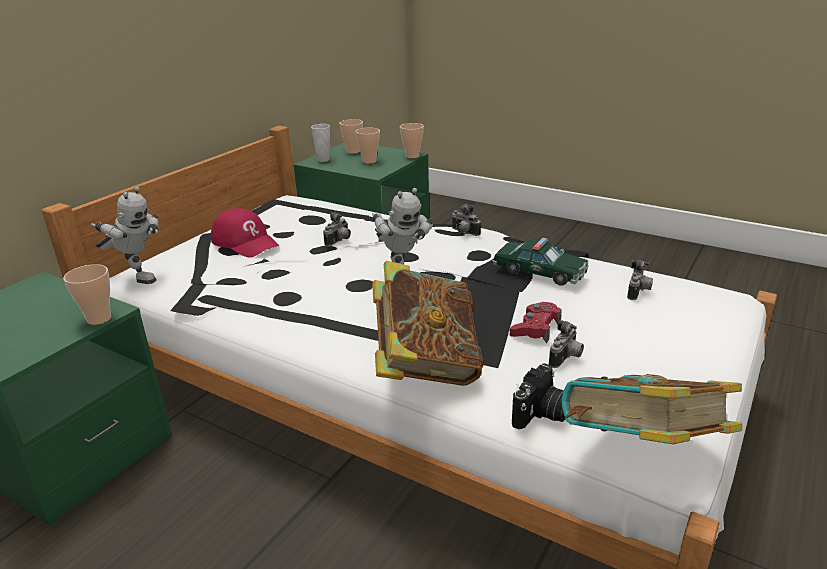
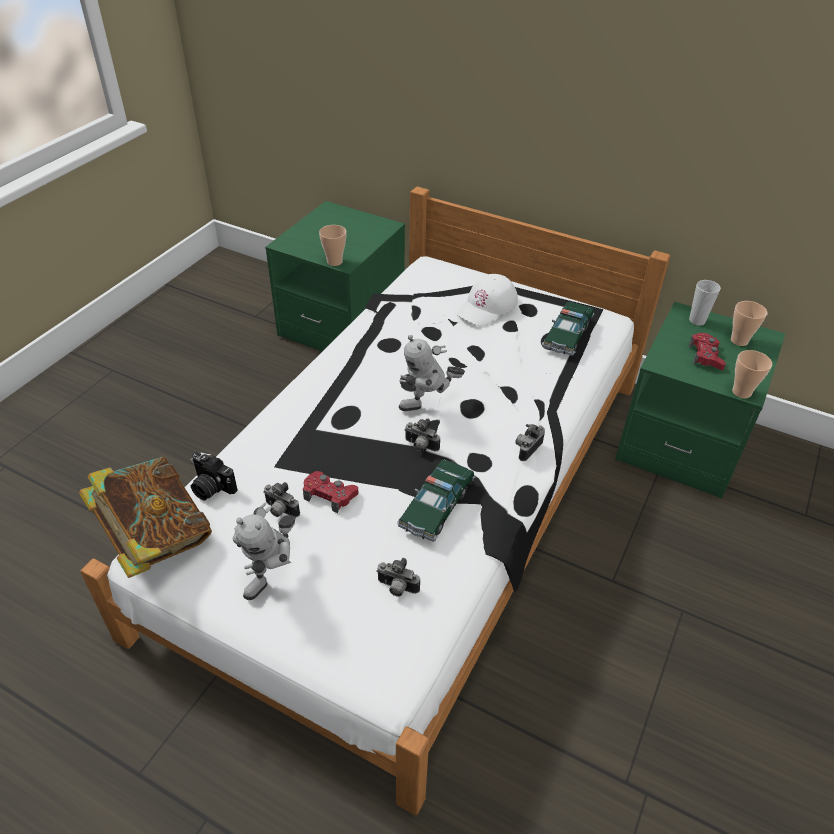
camera: 85 degrees right, 15 degrees up
toy robot [91,187,158,284] -> toy robot moved to [233,502,296,600]
red cap [211,208,280,257] -> white cap [457,274,518,327]
camera [323,212,351,247] -> camera moved to [404,418,440,451]
cup [355,128,380,164] -> red game controller [689,333,726,370]
book [372,261,483,386] -> none
none -> toy car [542,302,595,356]

